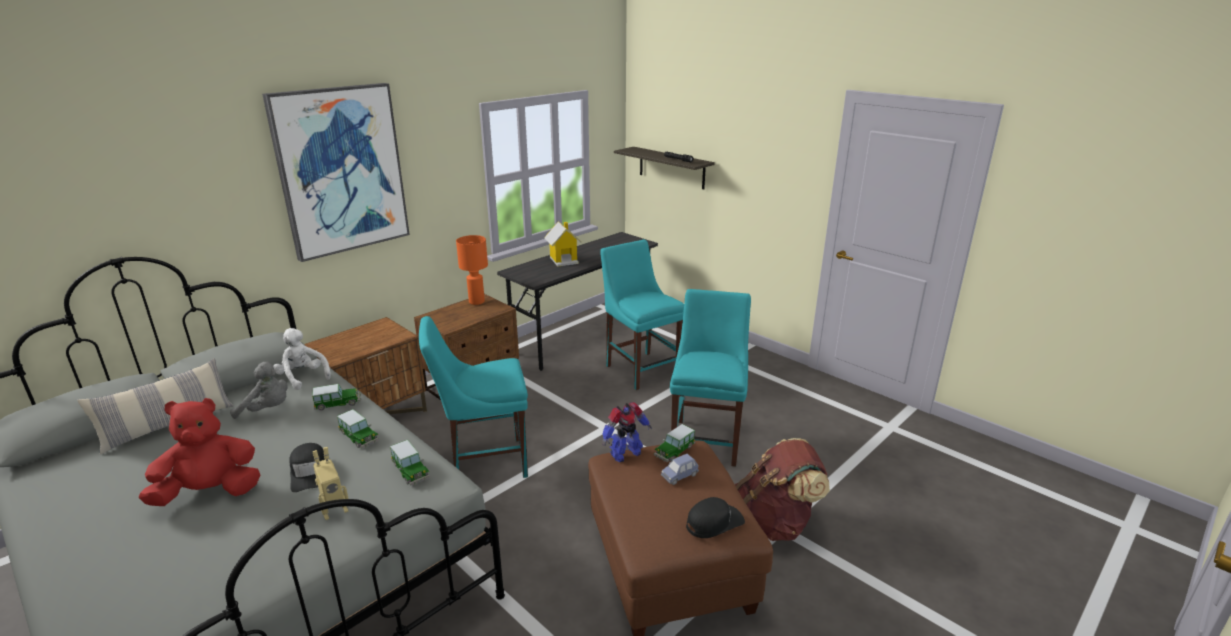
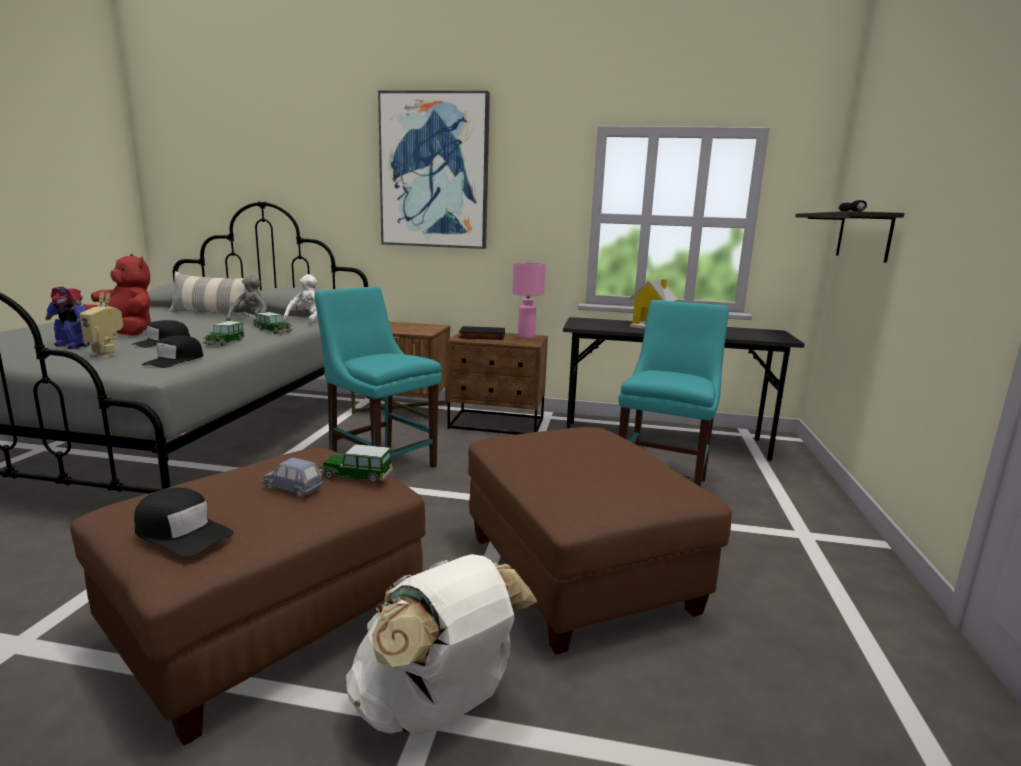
camera: 55 degrees right, 10 degrees down
grey plush toy [230,362,288,419] -> grey plush toy turned 150 degrees counterclockwise [226,275,267,327]
toy car [390,440,430,486] -> black cap [142,335,203,368]
orange table lamp [456,235,488,305] -> pink table lamp [512,262,546,338]
toy robot [602,402,652,462] -> toy robot moved to [46,287,90,349]
turquoise chair [670,289,751,467] -> brown ottoman [468,427,732,654]
brown backpack [735,438,830,541] -> white backpack [346,554,537,735]
none -> black book [459,326,505,340]

